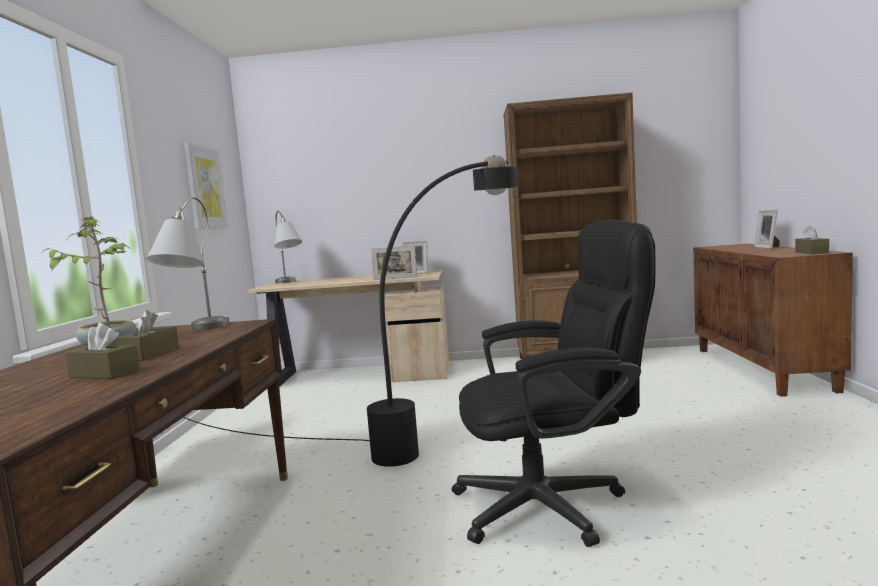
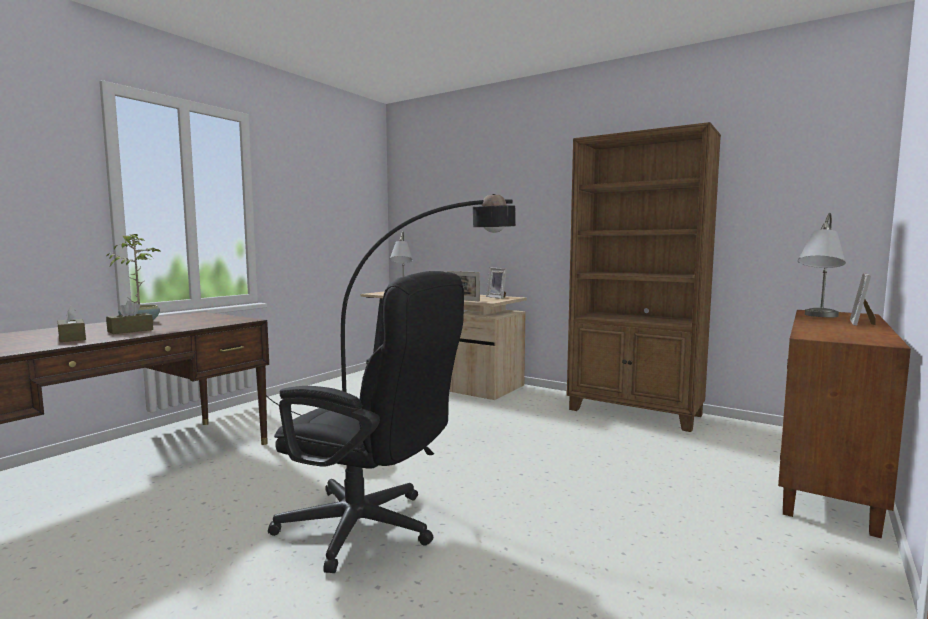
camera: 30 degrees right, 0 degrees up
grey table lamp [147,197,230,330] -> grey table lamp moved to [798,213,846,317]
picture [184,143,228,229] -> none
brown tissue box [795,225,829,254] -> none

